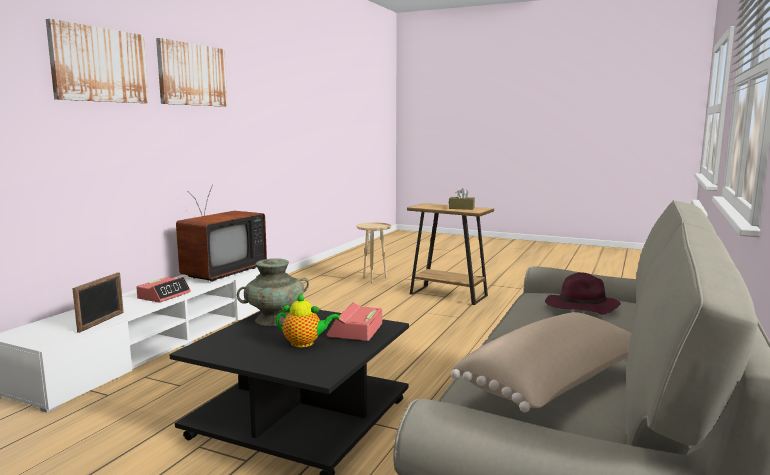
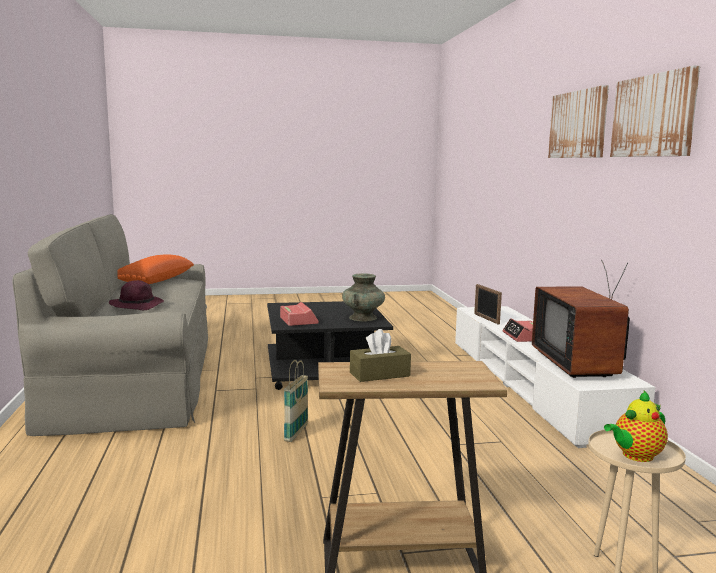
camera: 145 degrees right, 0 degrees up
teapot [276,293,340,347] -> teapot moved to [604,391,668,462]
beige pillow [451,312,632,413] -> orange pillow [117,254,194,284]
none -> basket [284,360,308,442]

